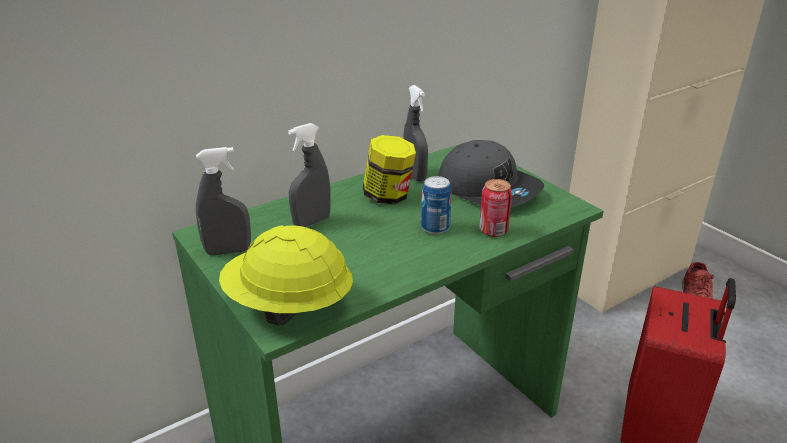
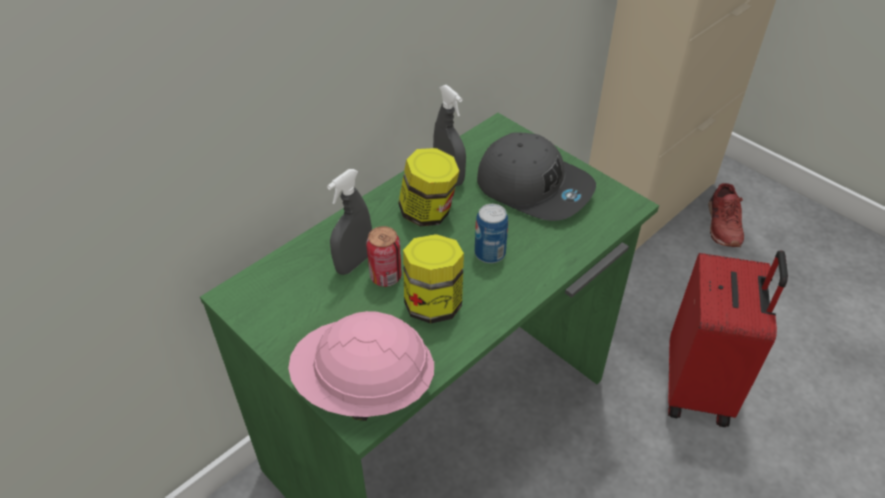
camera: 10 degrees left, 15 degrees up
grey spray bottle [196,147,251,256] -> none
yellow hard hat [219,225,353,325] -> pink hard hat [288,311,434,421]
can [479,179,512,237] -> can moved to [366,226,402,287]
none -> jar [403,234,464,324]

